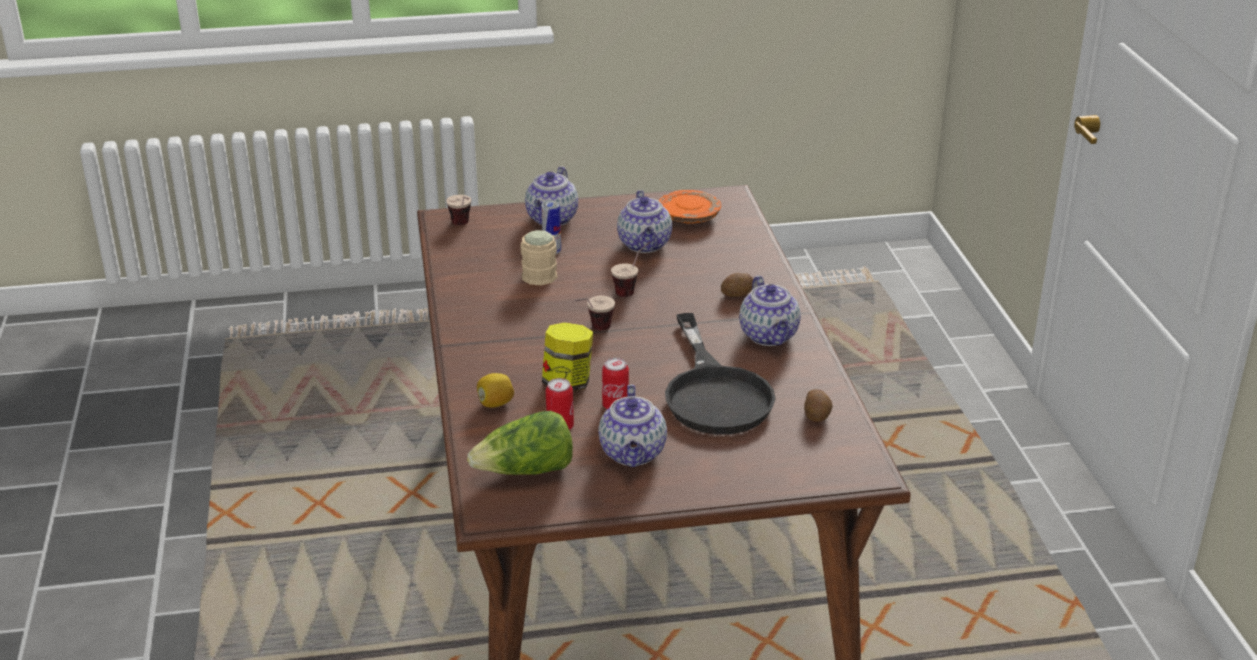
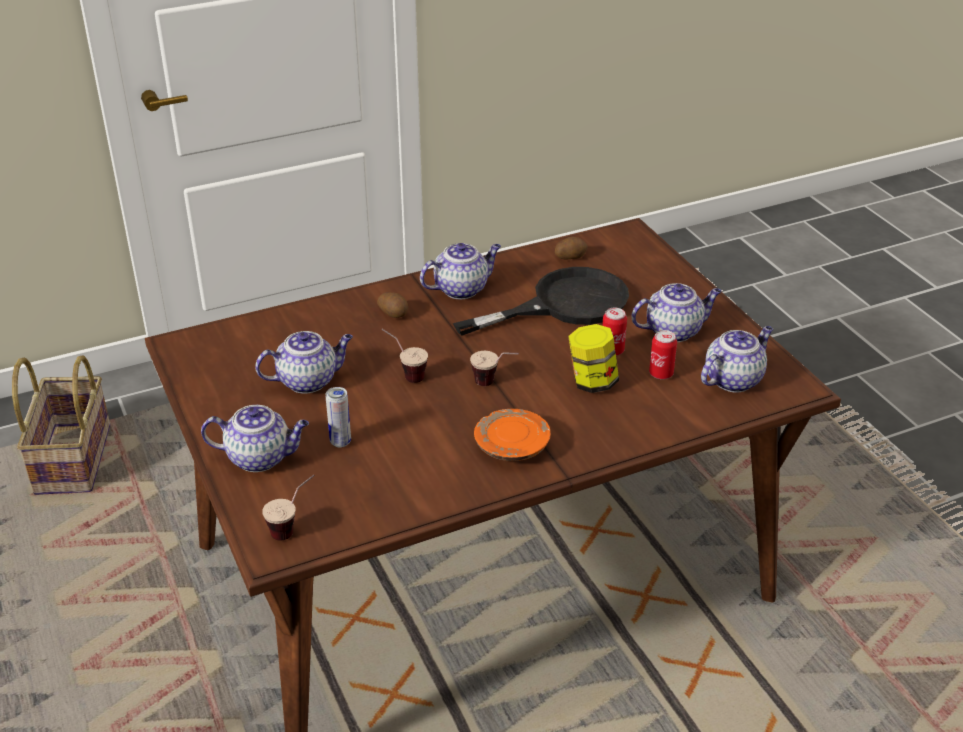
camera: 105 degrees left, 5 degrees up
lettuce [467,410,573,475] -> teapot [701,326,773,393]
lemon [477,373,514,408] -> none
beige mug [520,230,557,285] -> none
orange plate [659,190,721,223] -> orange plate moved to [474,409,551,461]
none -> basket [12,356,110,495]

